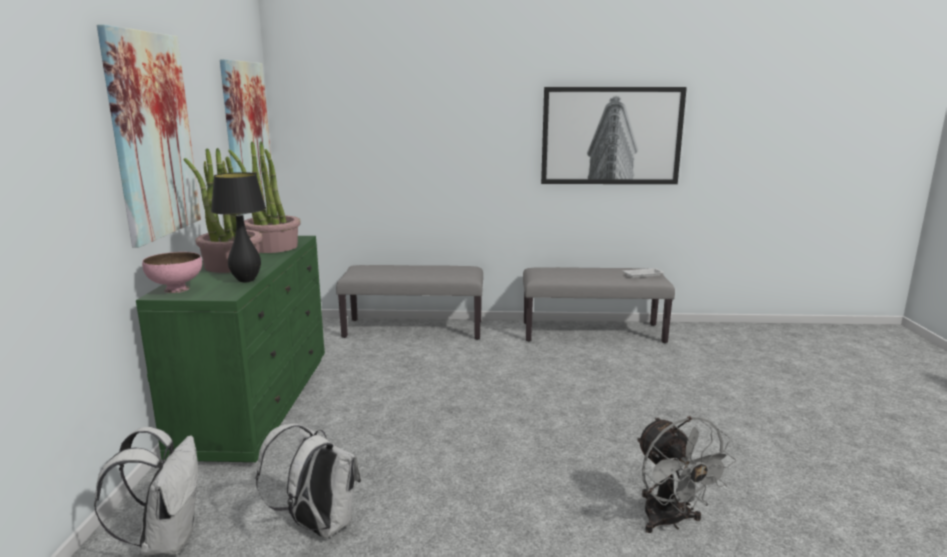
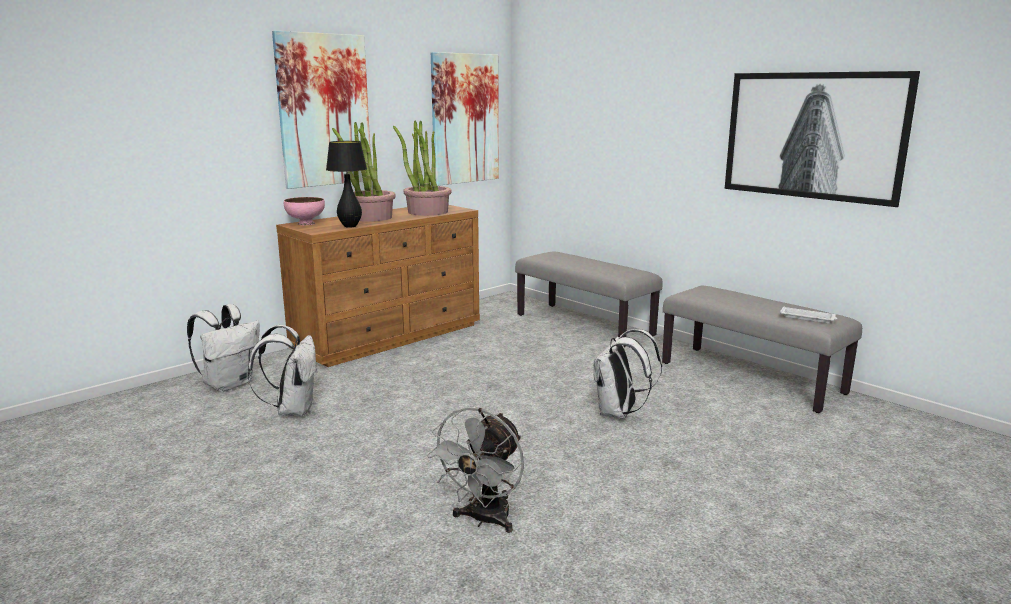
camera: 45 degrees right, 0 degrees up
green dresser [136,236,325,462] -> brown dresser [276,205,480,367]
none -> white backpack [594,329,662,419]

